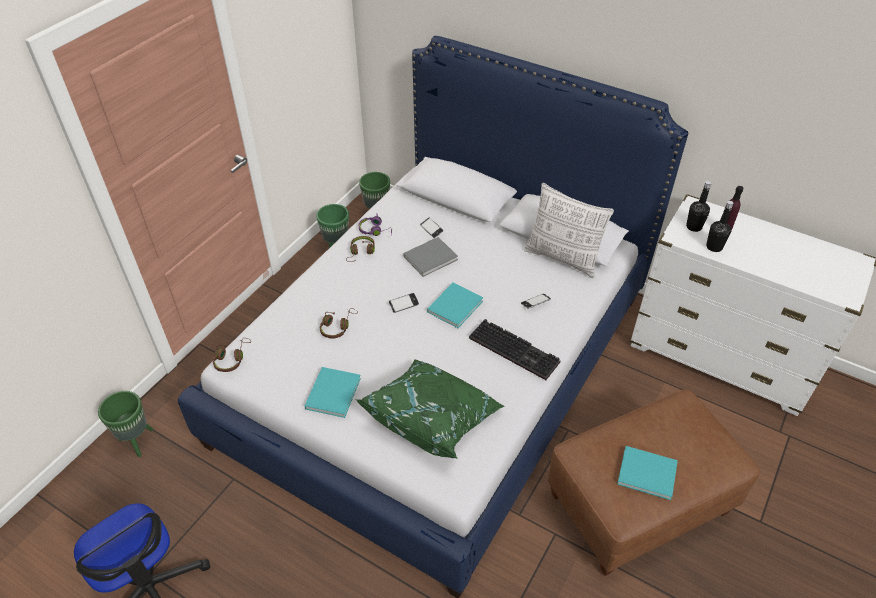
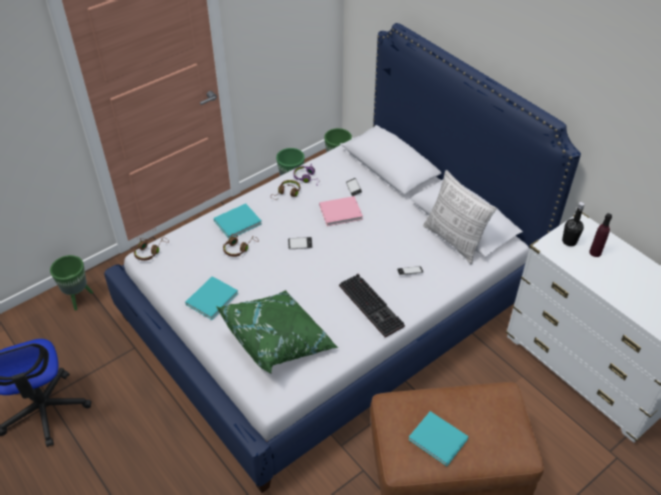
camera: 20 degrees right, 0 degrees up
grey book [403,237,458,277] -> pink book [319,196,363,226]
turquoise book [427,283,483,328] -> turquoise book moved to [214,204,262,239]
black bottle [706,201,733,252] -> none

